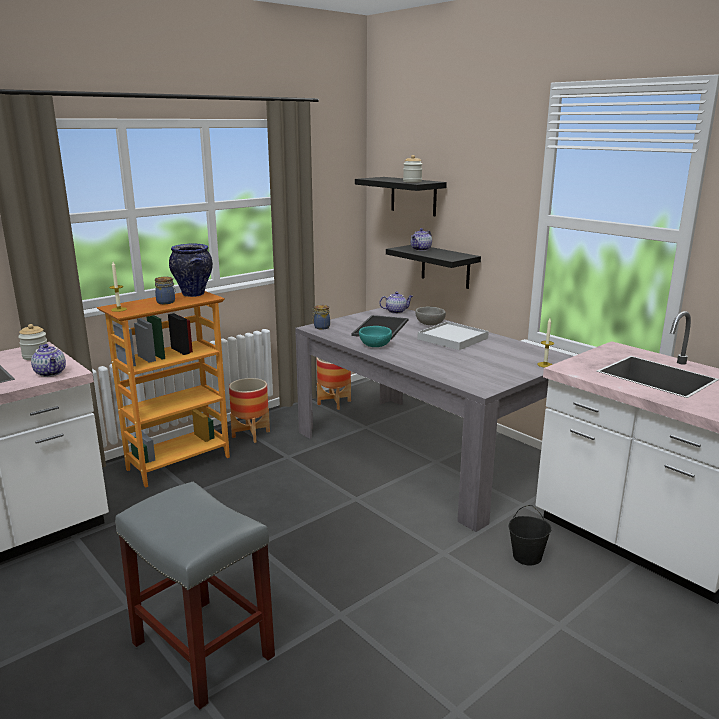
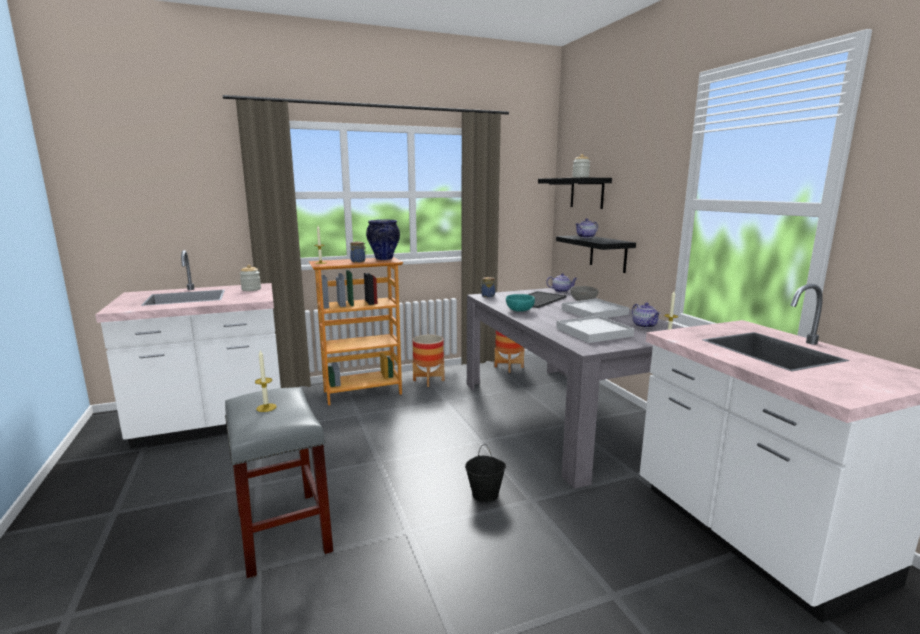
camera: 20 degrees right, 5 degrees down
teapot [31,344,66,377] -> teapot moved to [632,303,661,328]
black bucket [509,505,551,565] -> black bucket moved to [465,444,506,502]
none -> candle [255,350,276,412]
none -> white tray [556,316,634,343]

